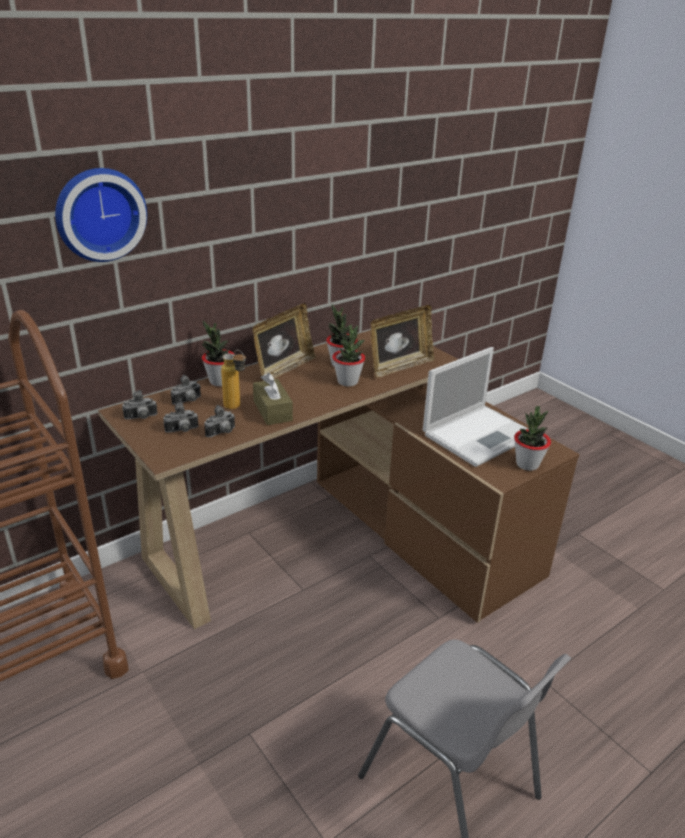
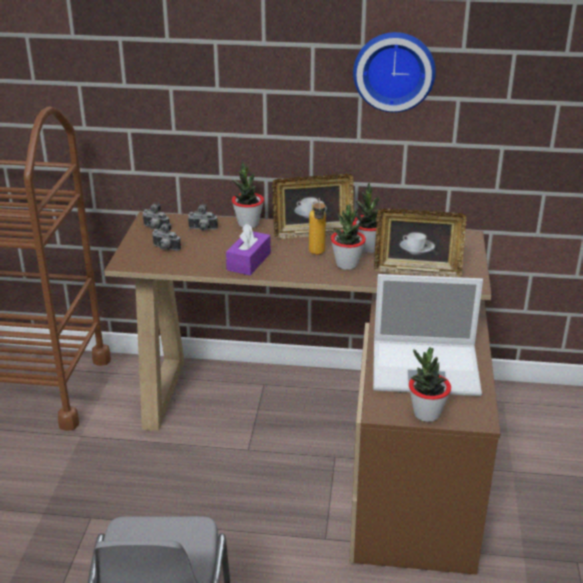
camera: 45 degrees right, 0 degrees up
wall clock [55,168,147,262] -> wall clock moved to [353,32,436,113]
camera [204,405,235,437] -> none
bottle [221,350,246,409] -> bottle moved to [309,198,326,255]
brown tissue box [253,373,293,425] -> purple tissue box [226,223,271,275]

